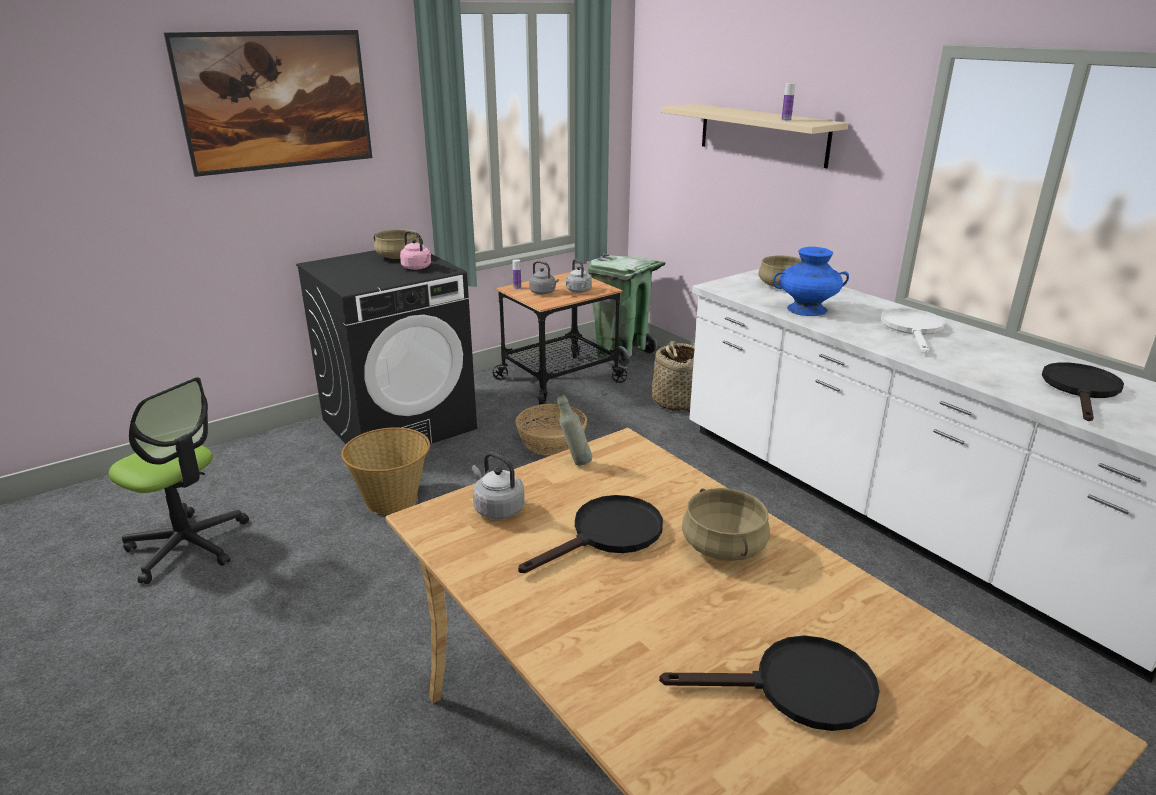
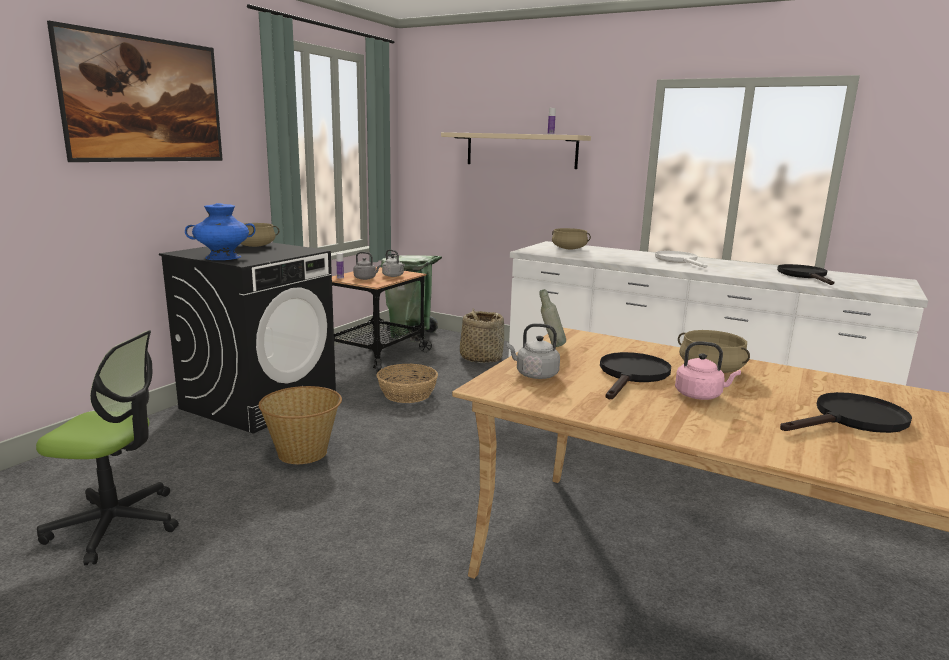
camera: 25 degrees left, 10 degrees down
pink kettle [400,231,431,270] -> pink kettle moved to [675,341,741,400]
blue vase [773,247,849,316] -> blue vase moved to [185,203,255,260]

